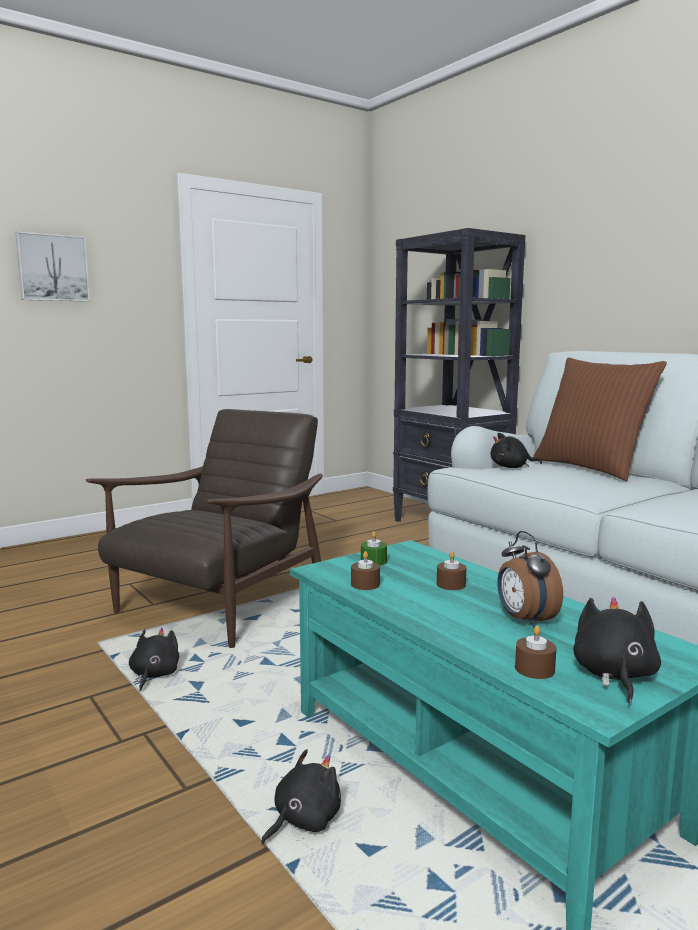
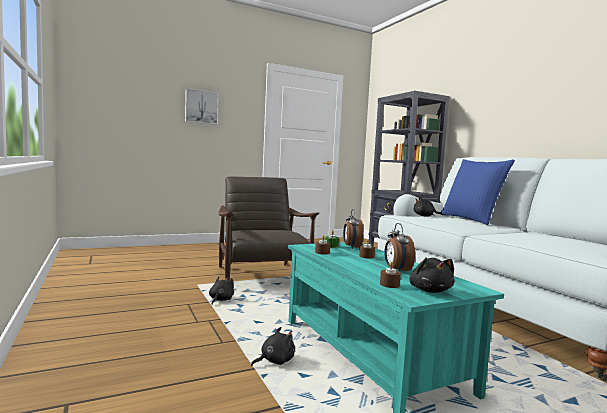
camera: 10 degrees right, 5 degrees down
brown armchair [86,409,323,648] -> brown armchair turned 60 degrees counterclockwise [218,177,319,281]
brown pillow [533,358,667,481] -> blue pillow [440,159,515,225]
black plush toy [573,597,661,703] -> black plush toy turned 150 degrees clockwise [409,257,455,293]
none -> alarm clock [343,209,364,249]

